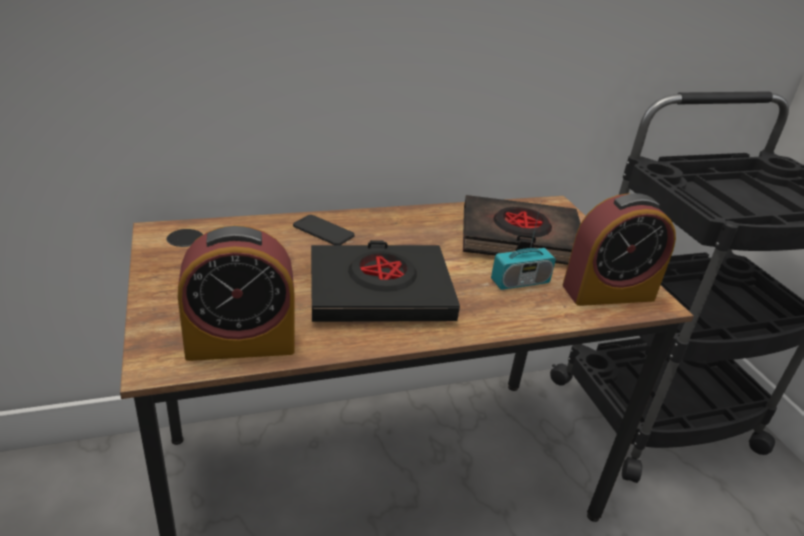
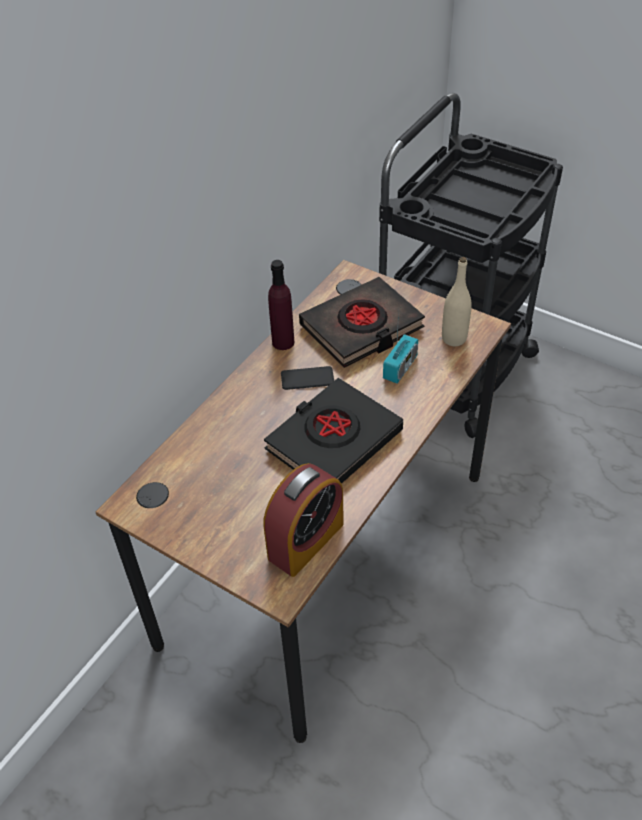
camera: 35 degrees left, 15 degrees up
phone [293,215,355,245] -> phone moved to [281,366,334,390]
alarm clock [563,193,676,306] -> beige bottle [442,257,472,346]
none -> purple bottle [268,260,294,350]

